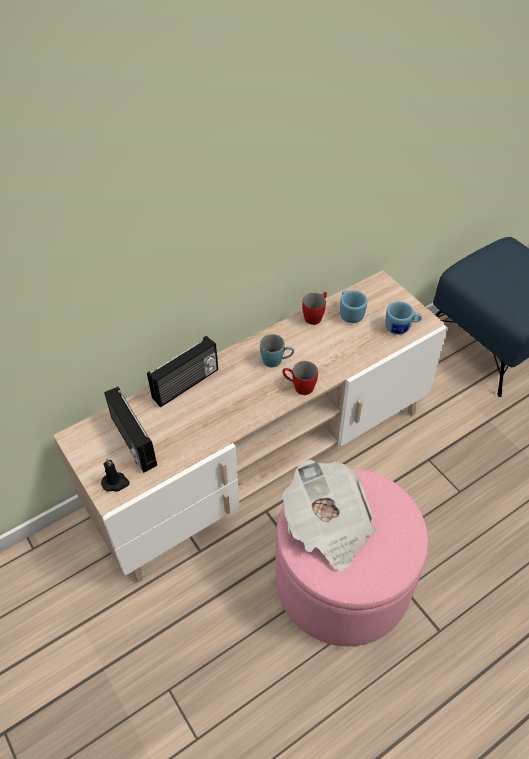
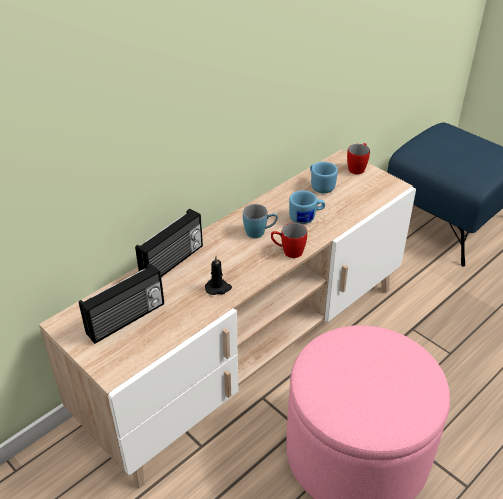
camera: 10 degrees left, 10 degrees down
black candle [101,459,130,492] -> black candle moved to [205,256,232,295]
radio [104,387,157,473] -> radio turned 90 degrees counterclockwise [79,263,164,344]
newspaper [282,459,376,571] -> none
red mug [302,292,327,325] -> red mug moved to [347,143,370,174]
blue mug [385,301,422,335] -> blue mug moved to [289,190,325,224]

